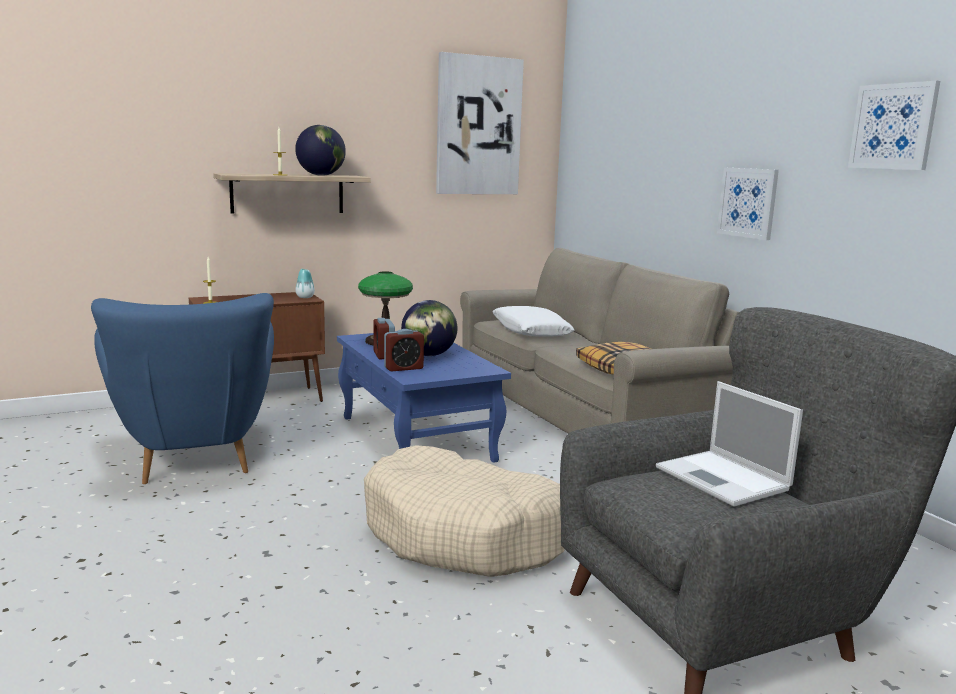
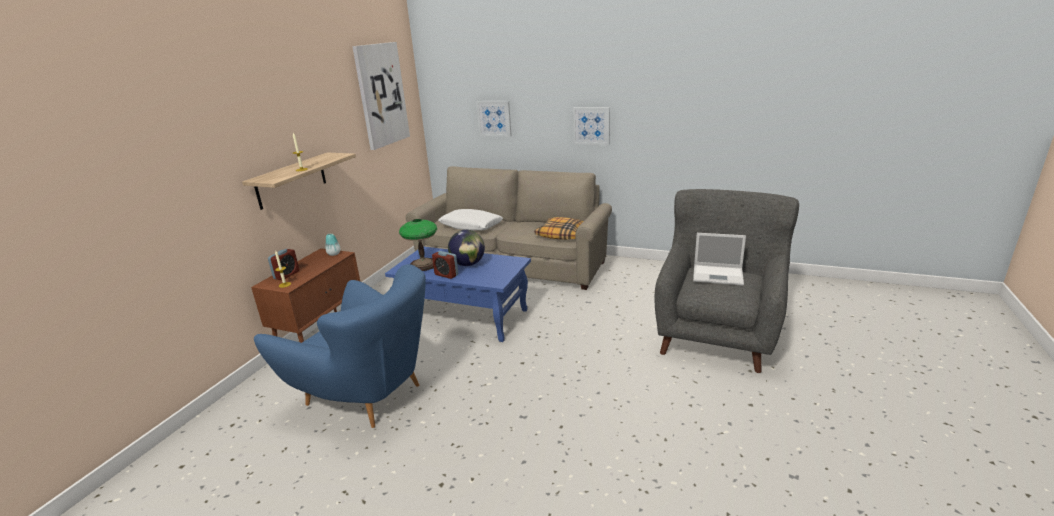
camera: 40 degrees left, 10 degrees up
globe [295,125,346,176] -> none
beige dog bed [364,445,565,577] -> none
alarm clock [384,329,424,372] -> alarm clock moved to [268,249,299,280]
picture [848,81,940,170] -> picture moved to [476,101,512,137]

